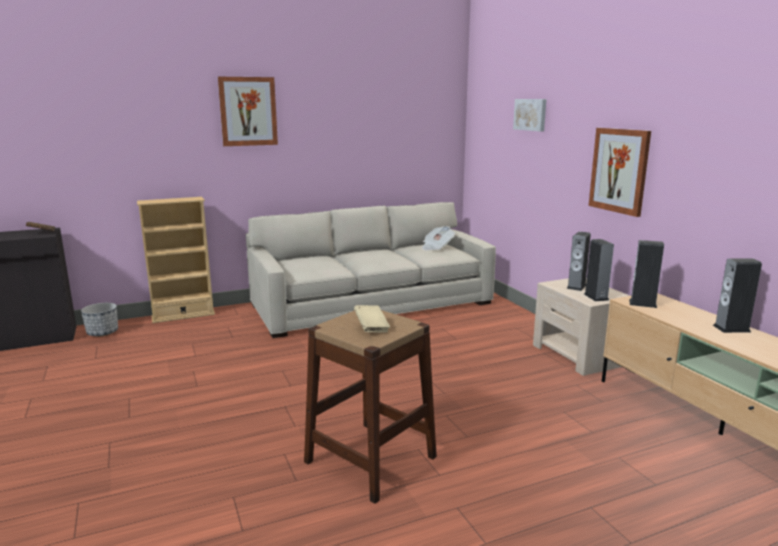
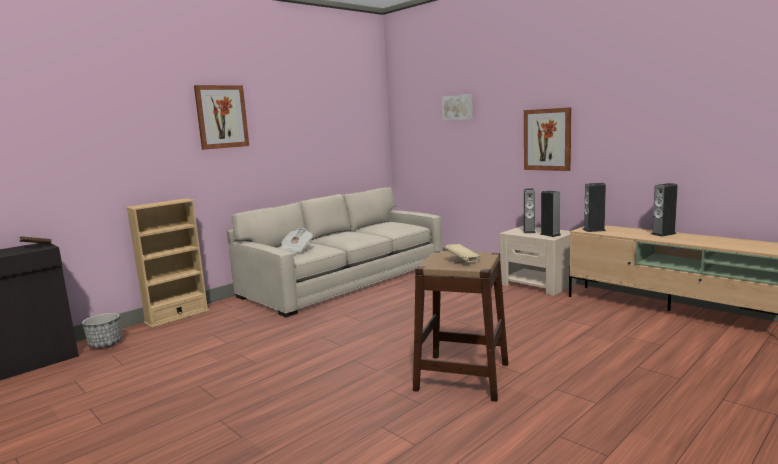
camera: 20 degrees left, 5 degrees down
newspaper [421,226,455,250] -> newspaper moved to [280,228,313,254]

